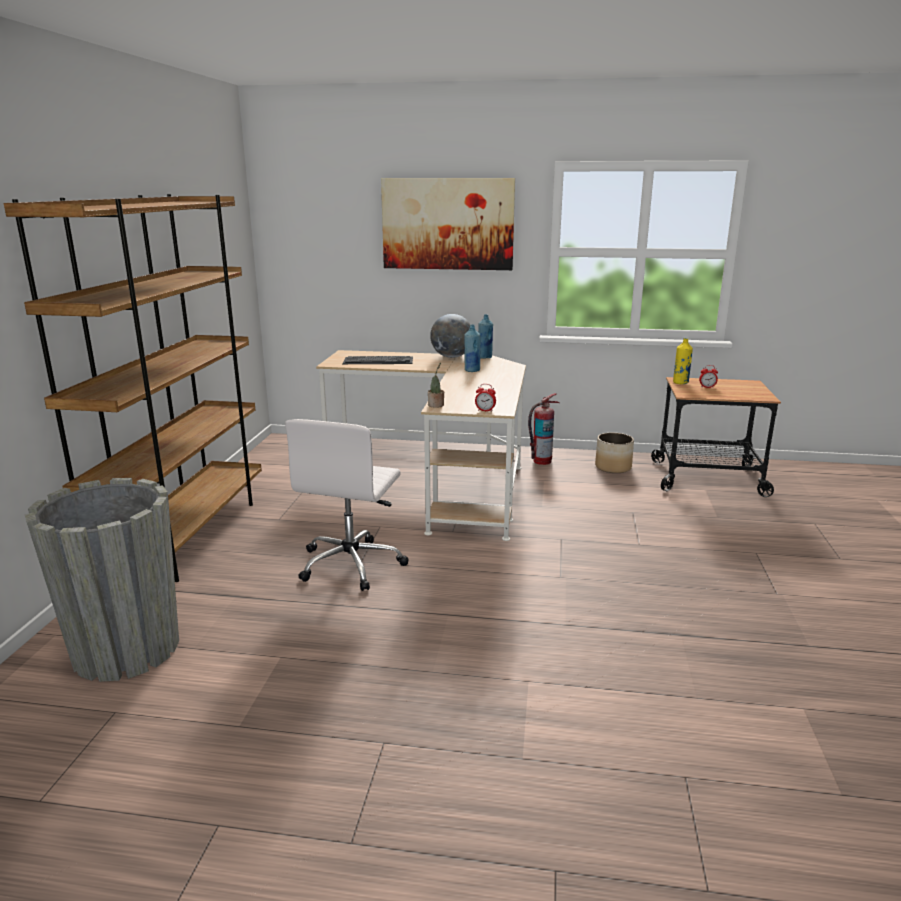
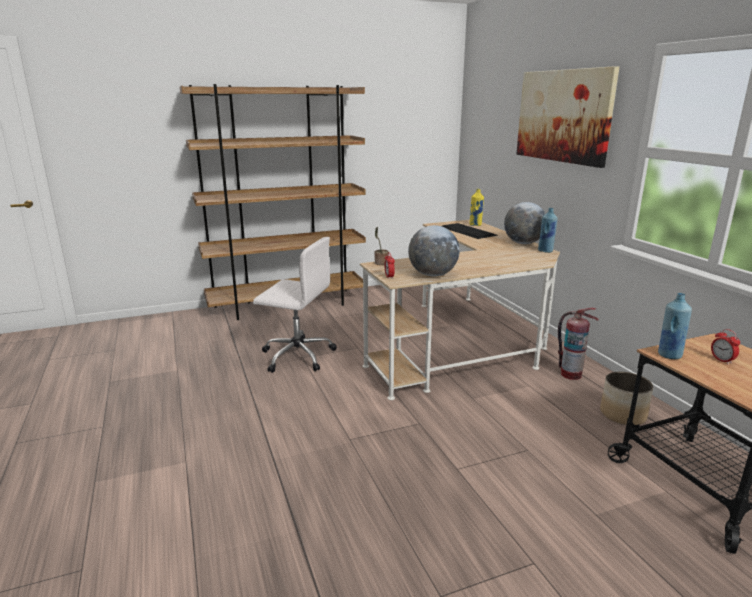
camera: 60 degrees right, 0 degrees up
grey planter [25,478,179,682] -> none
white office chair [285,419,408,591] -> white office chair turned 150 degrees counterclockwise [253,237,337,373]
blue bottle [464,325,480,372] -> blue bottle moved to [658,293,692,359]
yellow bottle [673,338,693,384] -> yellow bottle moved to [469,189,484,226]
none -> globe [408,225,460,276]

